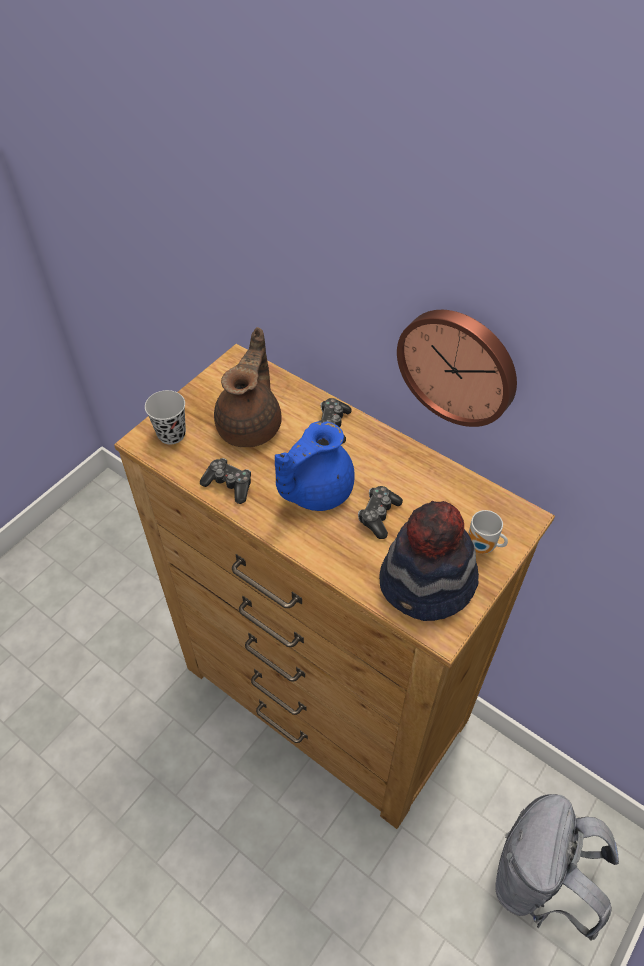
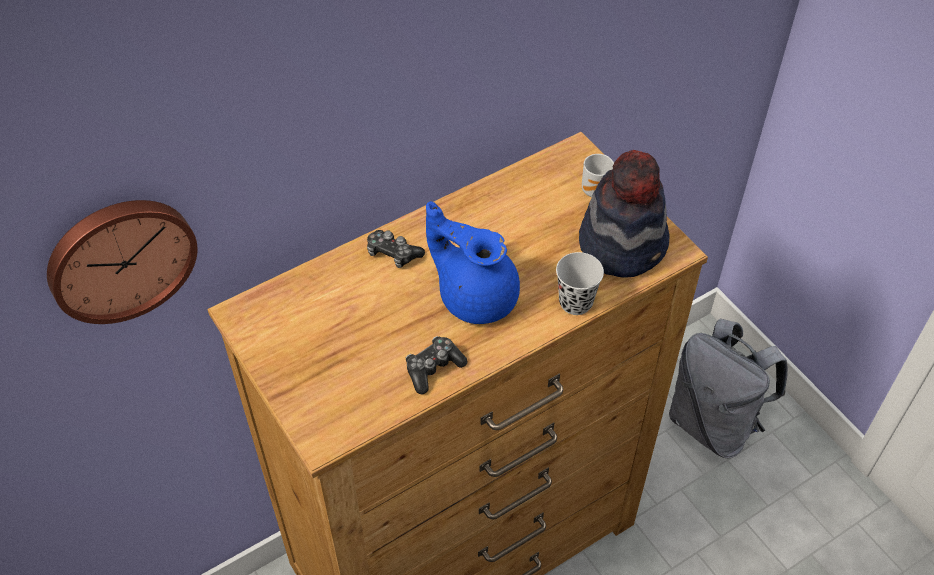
camera: 70 degrees left, 0 degrees up
black cup [145,390,186,444] -> black cup moved to [556,252,604,315]
brown teapot [214,327,282,447] -> none
blue teapot [275,421,355,511] -> blue teapot turned 150 degrees clockwise [426,201,520,324]
game controller [358,486,403,539] -> none
wall clock [397,310,517,427] -> wall clock moved to [47,200,198,324]

